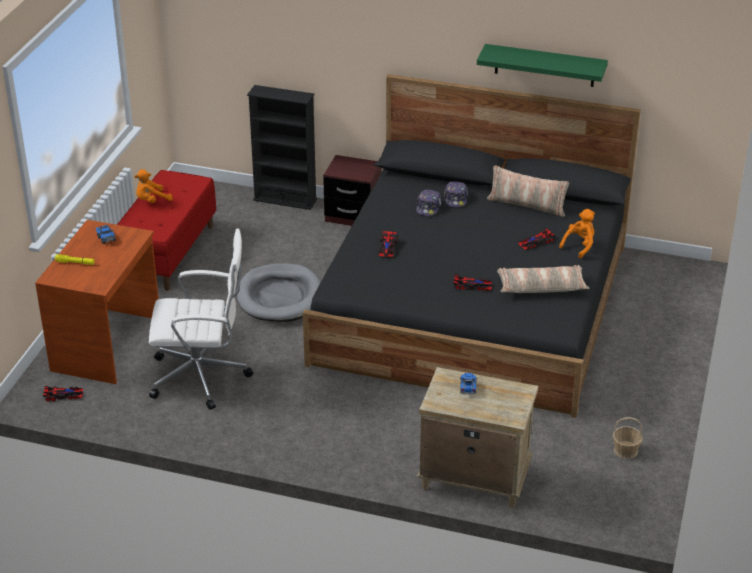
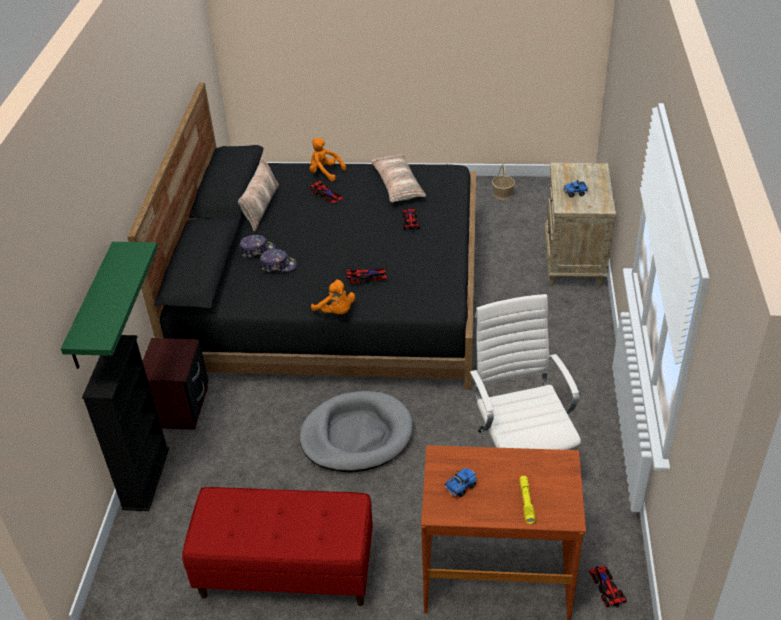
camera: 100 degrees left, 5 degrees up
orange plush toy [135,169,173,203] -> orange plush toy moved to [311,279,355,314]
green shelf [477,44,608,87] -> green shelf moved to [61,242,158,369]

